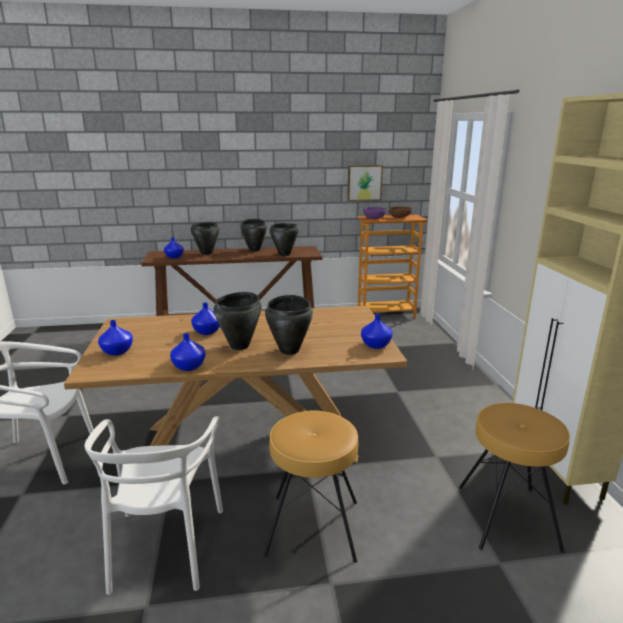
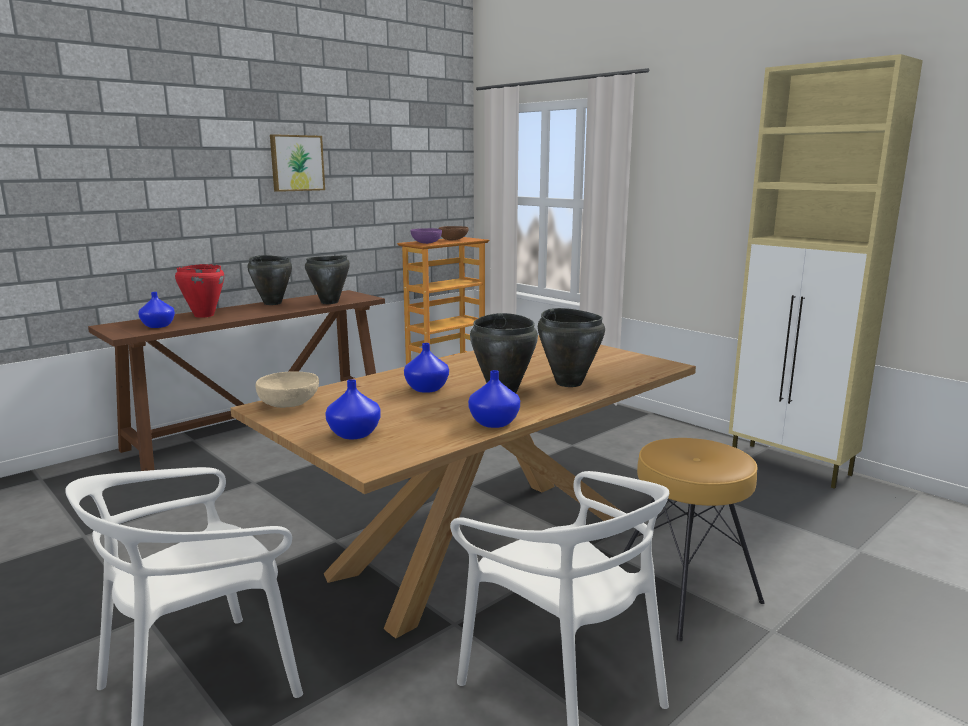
camera: 35 degrees left, 5 degrees down
black cooking pot [191,222,219,255] -> red cooking pot [175,264,224,318]
picture [347,165,383,201] -> picture moved to [270,134,325,192]
blue vase [361,314,392,349] -> none
brown stool [459,403,570,553] -> none
none -> beige bowl [256,371,319,408]

